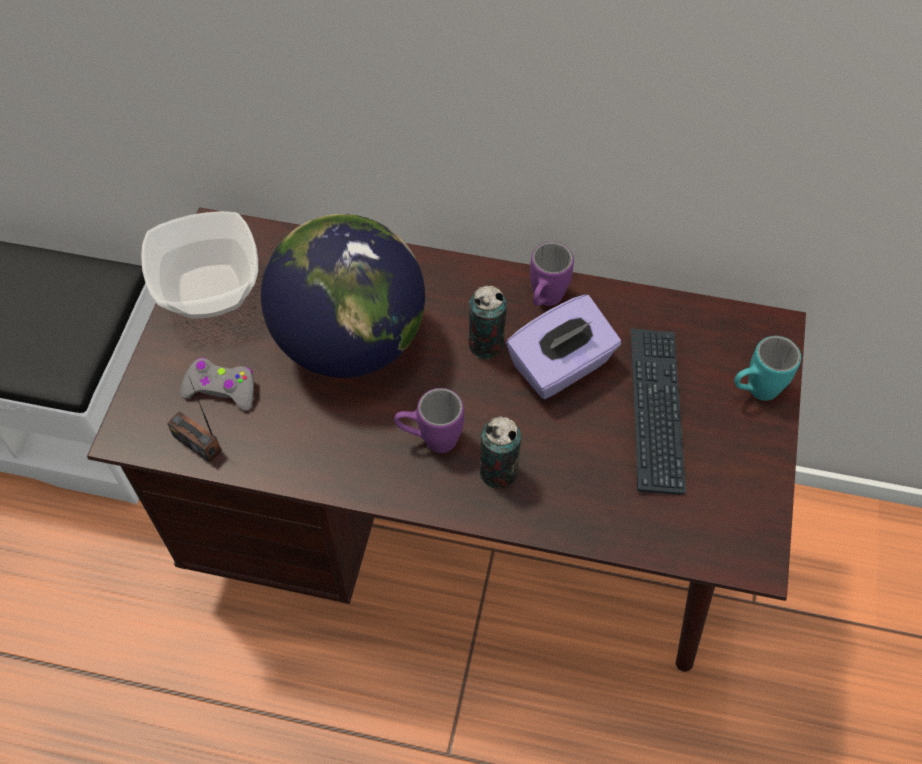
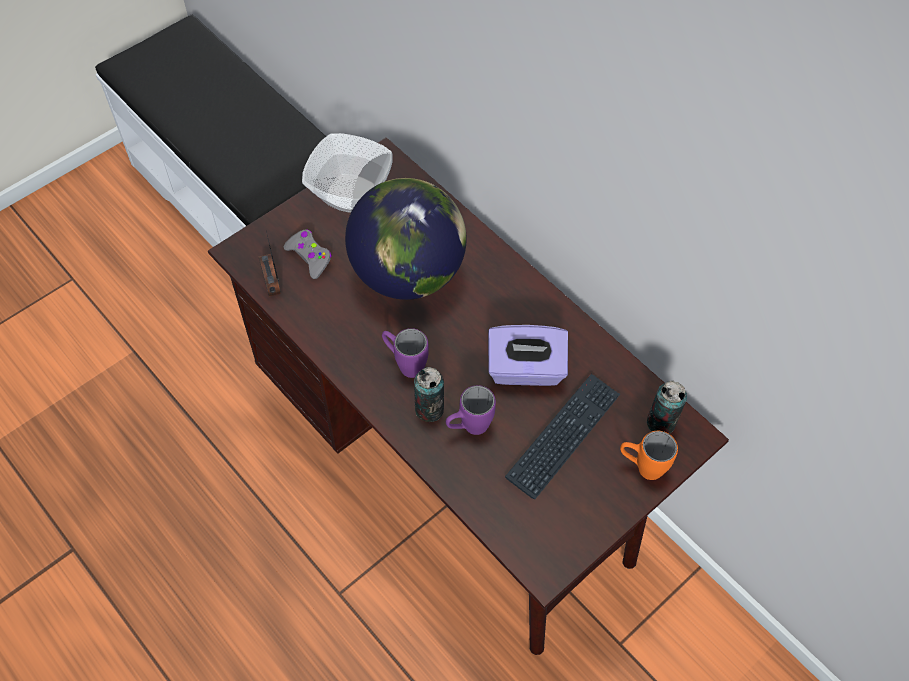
camera: 35 degrees right, 0 degrees up
can [469,286,507,359] -> can moved to [647,381,687,434]
purple mug [530,242,574,306] -> purple mug moved to [446,385,496,435]
turquoise mug [734,336,801,401] -> orange mug [620,431,678,480]

